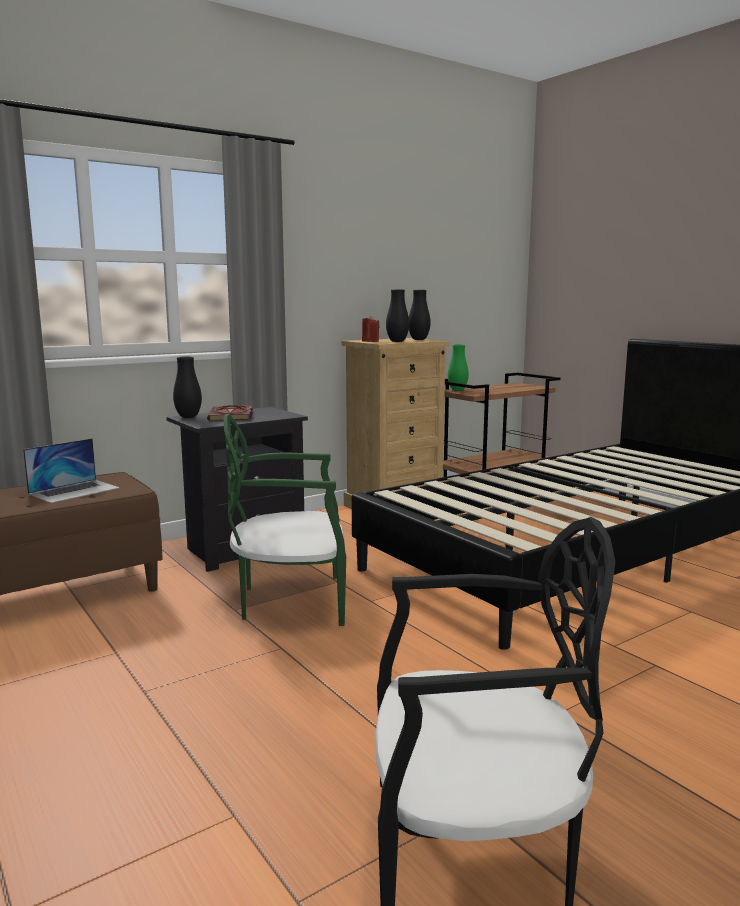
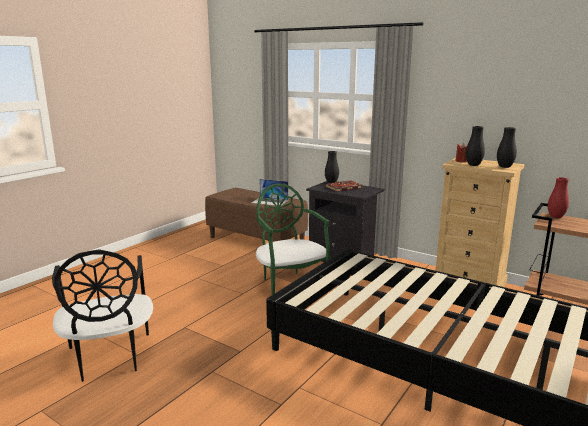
camera: 70 degrees right, 5 degrees up
green vase [448,344,469,391] -> red vase [548,177,569,218]

